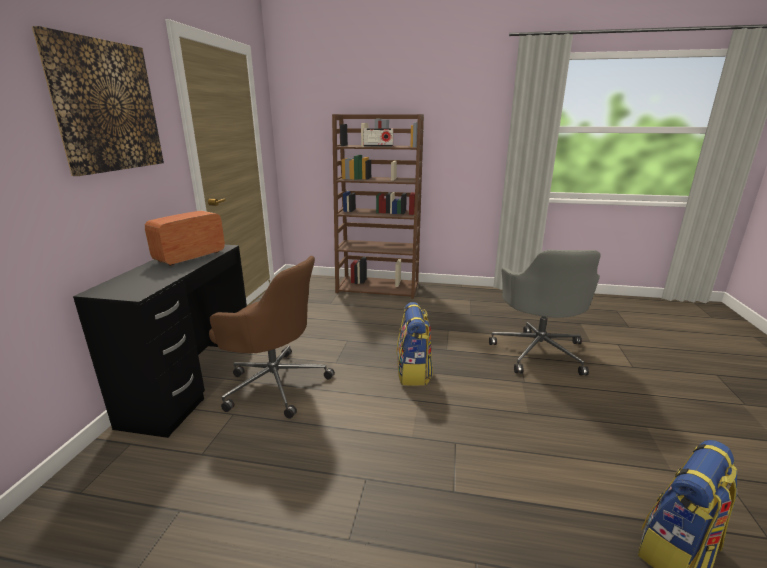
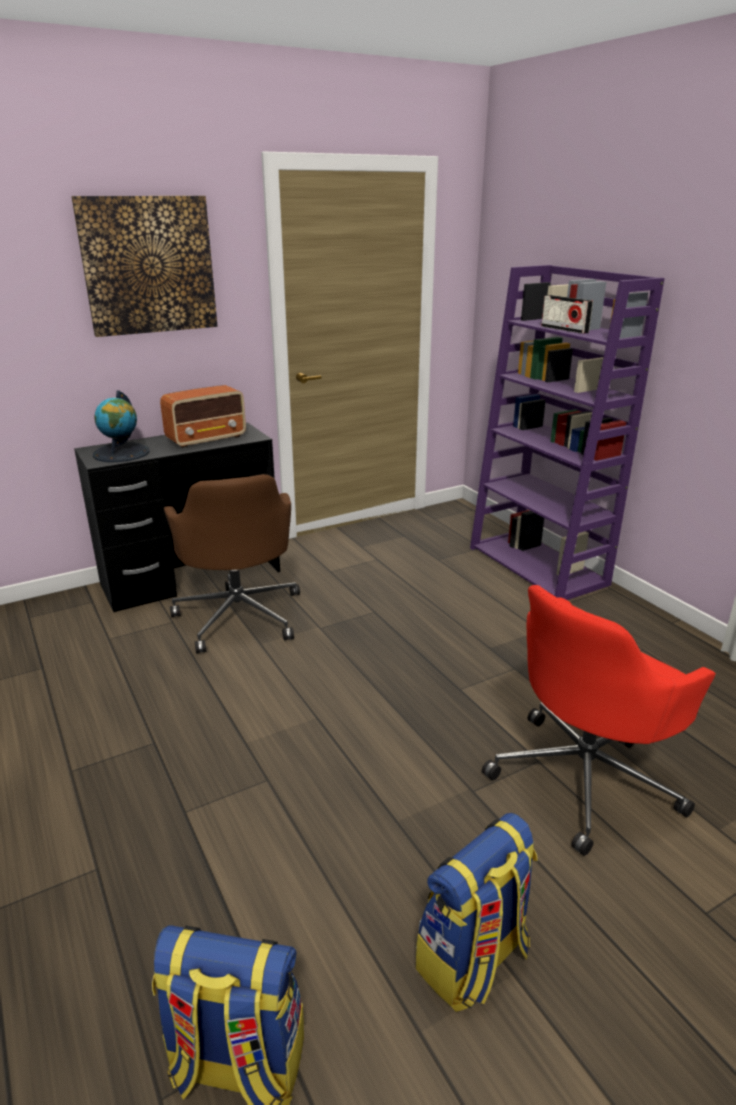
camera: 50 degrees right, 5 degrees up
radio [145,211,225,266] -> radio turned 150 degrees clockwise [160,385,246,448]
brown bookcase [332,114,424,299] -> purple bookcase [470,265,665,600]
backpack [397,302,433,386] -> backpack moved to [416,813,538,1012]
grey office chair [489,250,601,375] -> red office chair [482,585,716,856]
none -> globe [93,390,150,462]

